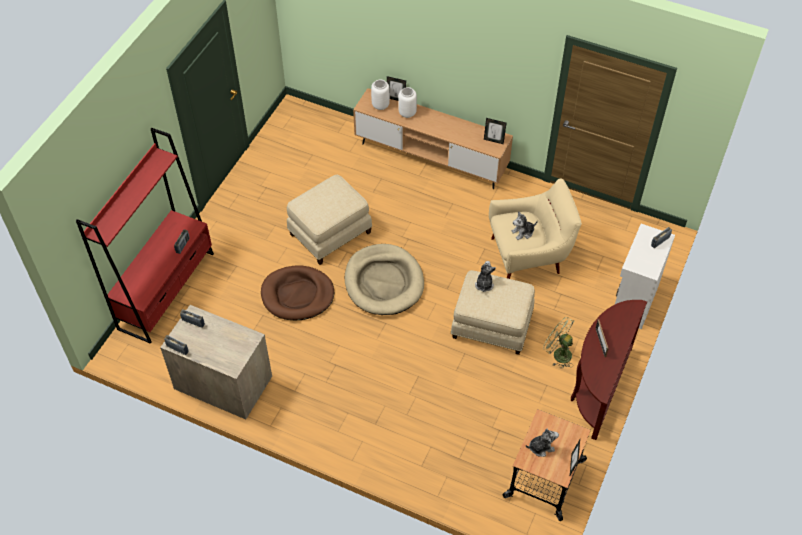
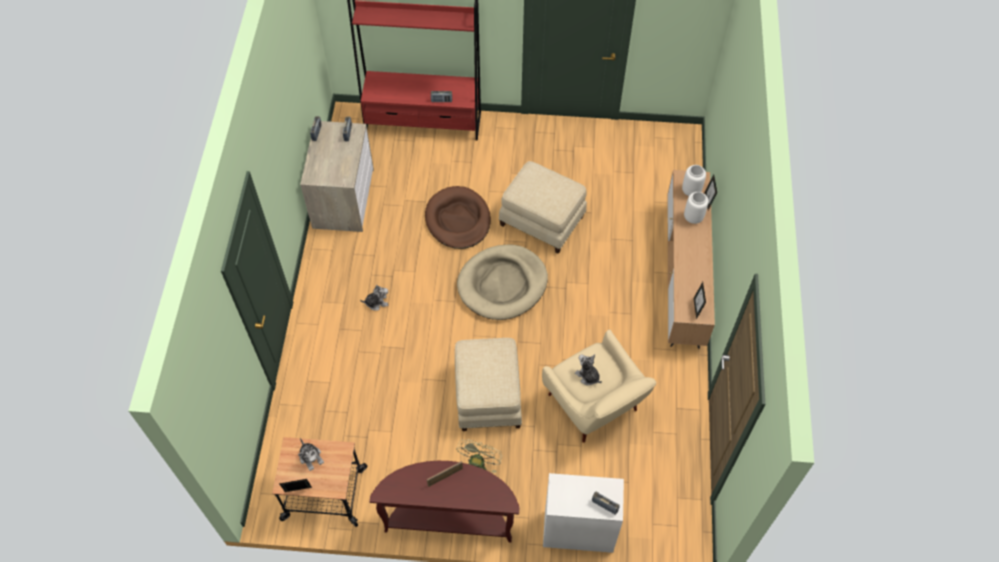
camera: 70 degrees right, 5 degrees up
plush toy [475,261,496,292] -> plush toy moved to [360,285,388,310]

